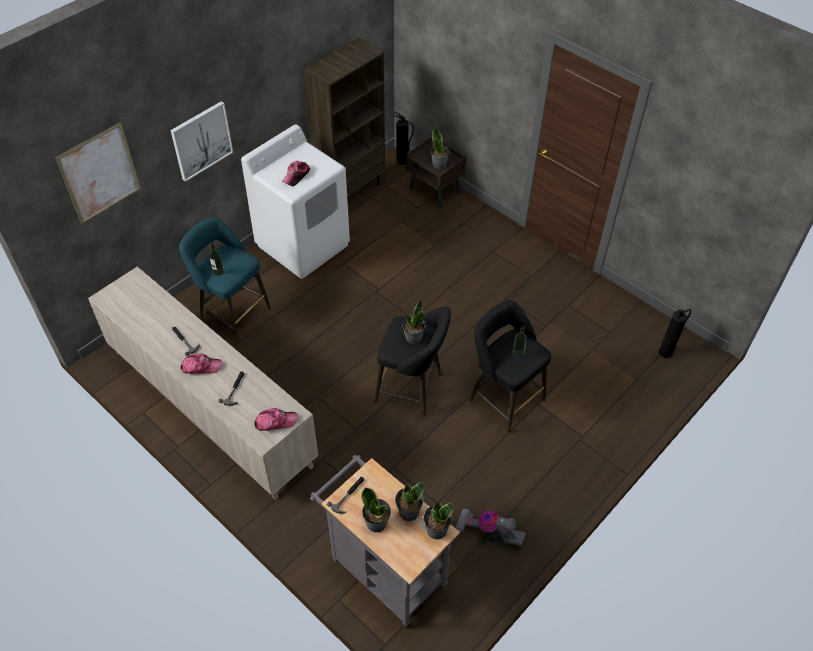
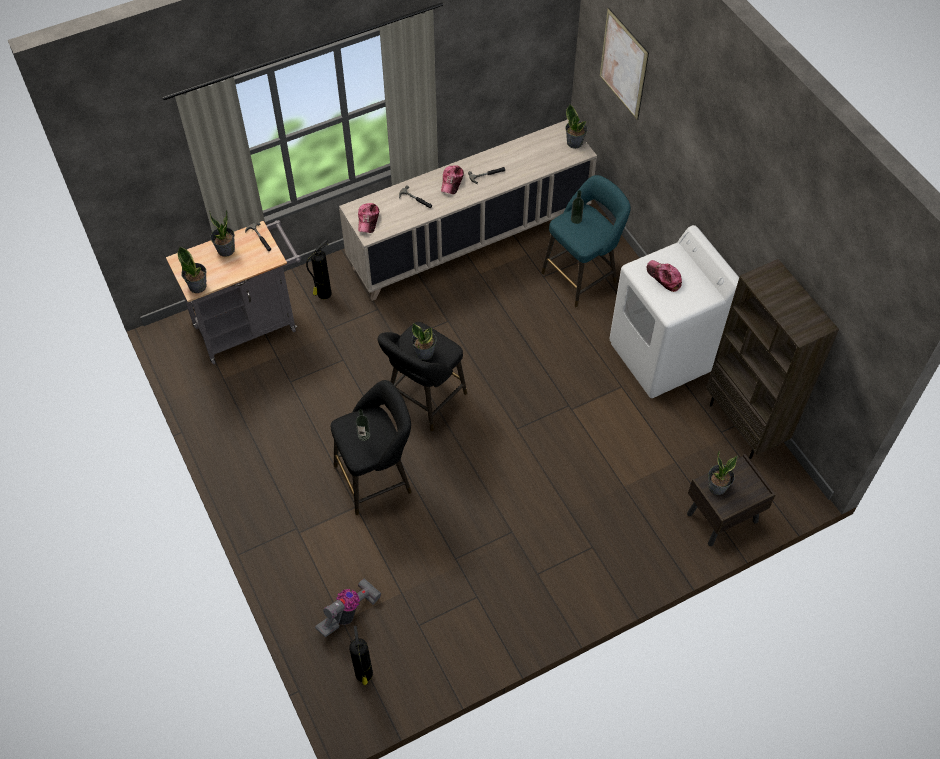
camera: 110 degrees right, 5 degrees up
picture [170,101,233,182] -> none
fire extinguisher [393,111,414,165] -> fire extinguisher moved to [306,240,332,299]
potted plant [395,481,424,521] -> potted plant moved to [565,104,588,149]
vacuum cleaner [455,508,526,546] -> vacuum cleaner moved to [315,578,382,637]

